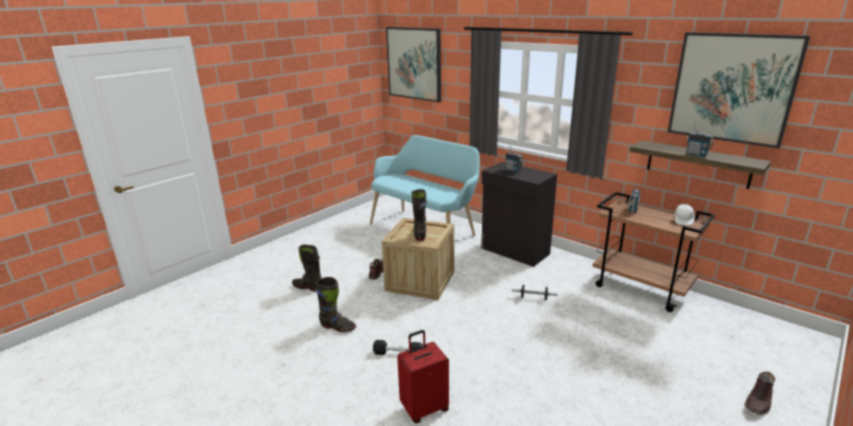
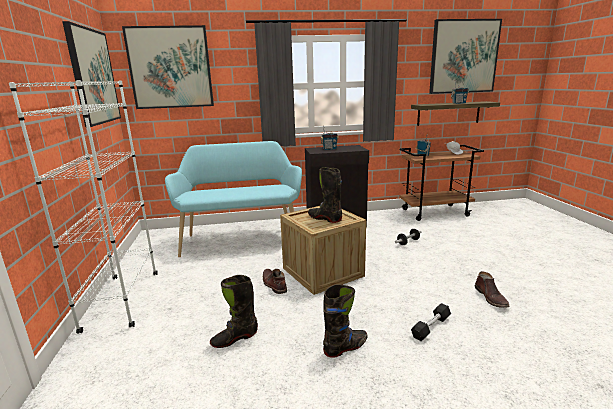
camera: 50 degrees left, 5 degrees down
red suitcase [397,330,449,423] -> none
brown boot [745,372,775,415] -> brown boot moved to [475,271,509,308]
none -> white bookcase [9,80,158,334]
none -> picture [62,21,121,127]

